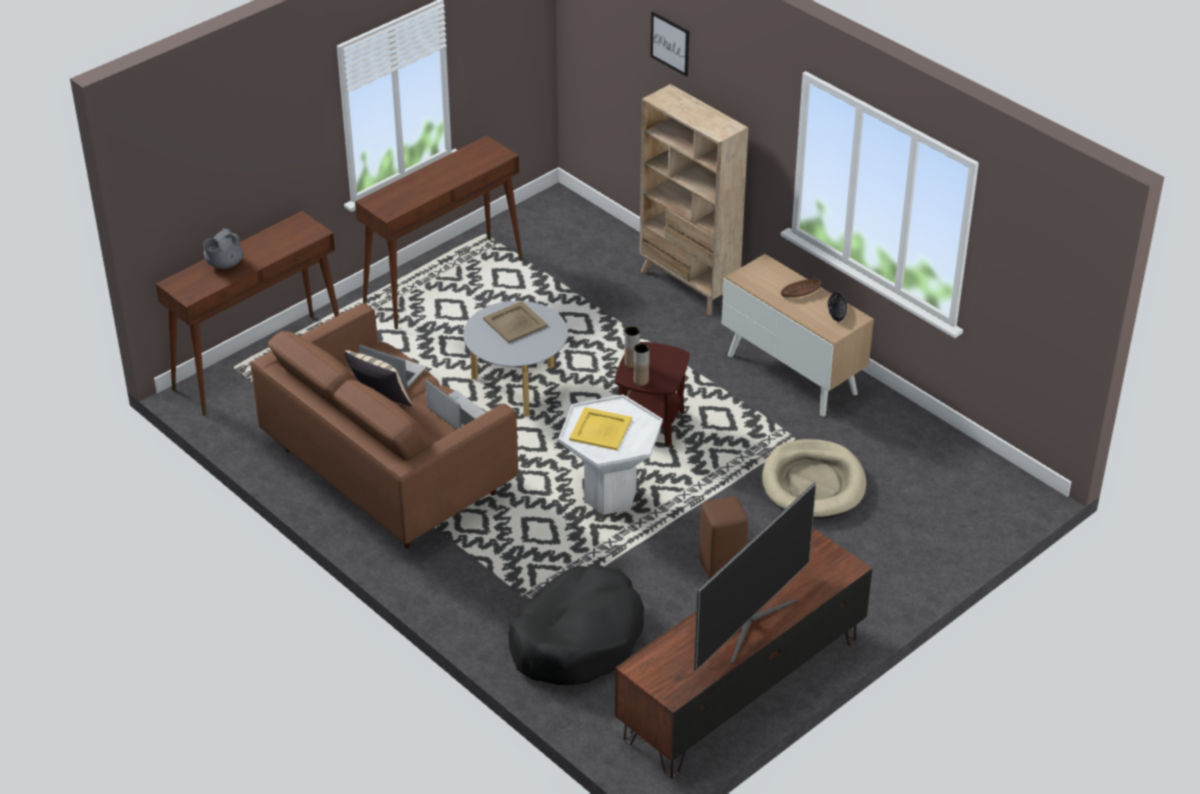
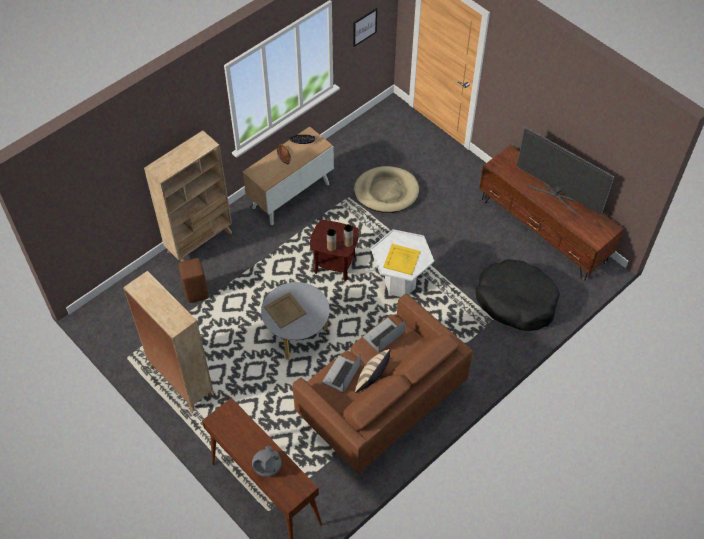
camera: 90 degrees left, 15 degrees up
grey teapot [203,228,243,269] -> grey teapot turned 90 degrees clockwise [252,446,282,477]
brown console table [355,136,523,329] -> beige bookcase [123,271,214,412]
picture [650,11,689,77] -> picture moved to [353,8,377,47]
brown stool [699,496,748,579] -> brown stool moved to [179,258,209,303]

